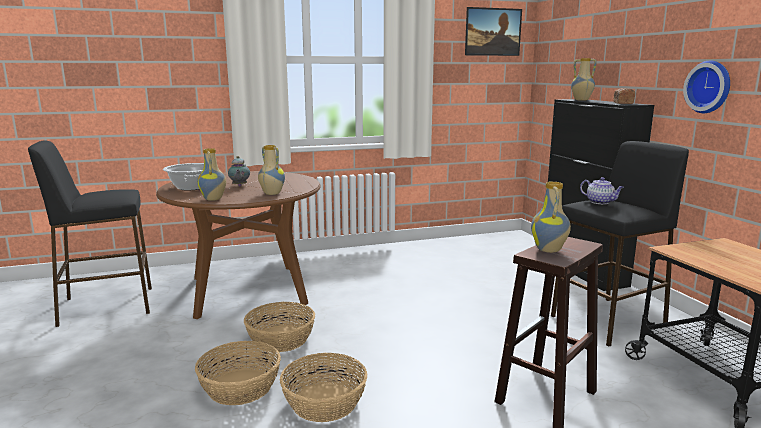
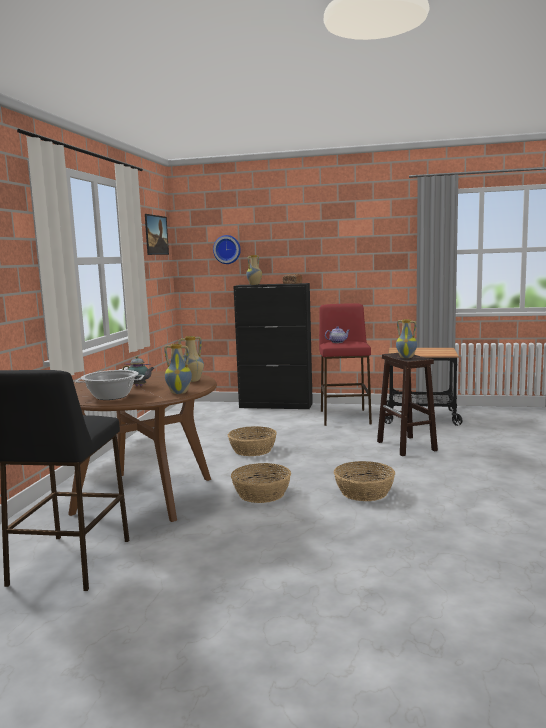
camera: 60 degrees left, 5 degrees down
basket [195,341,281,405] -> basket moved to [228,426,277,456]
black stool [551,141,689,346] -> red stool [319,303,372,426]
wall clock [683,60,730,113] -> wall clock moved to [213,235,241,264]

